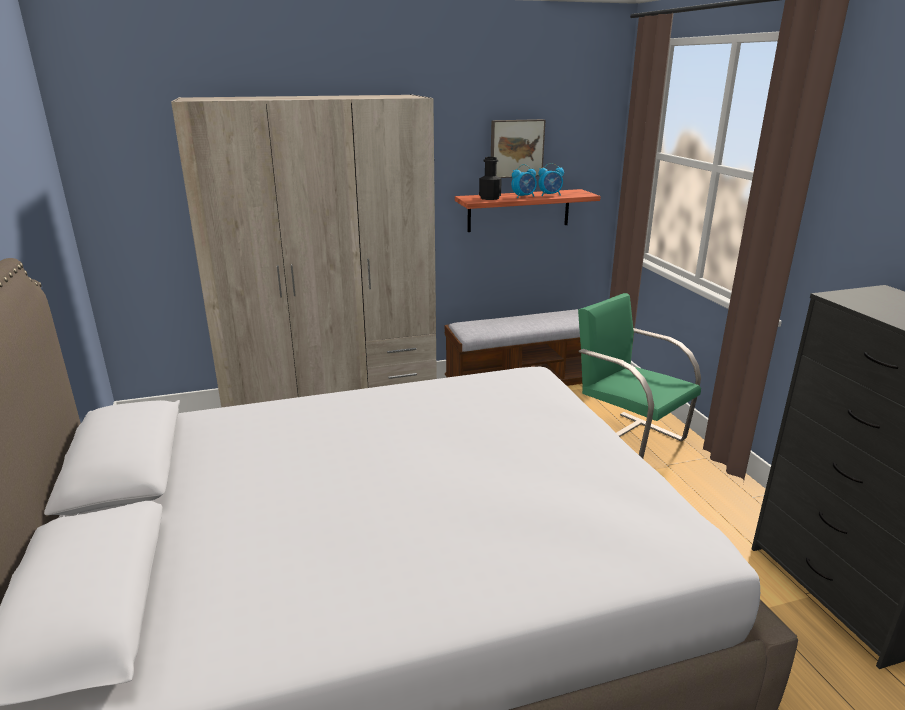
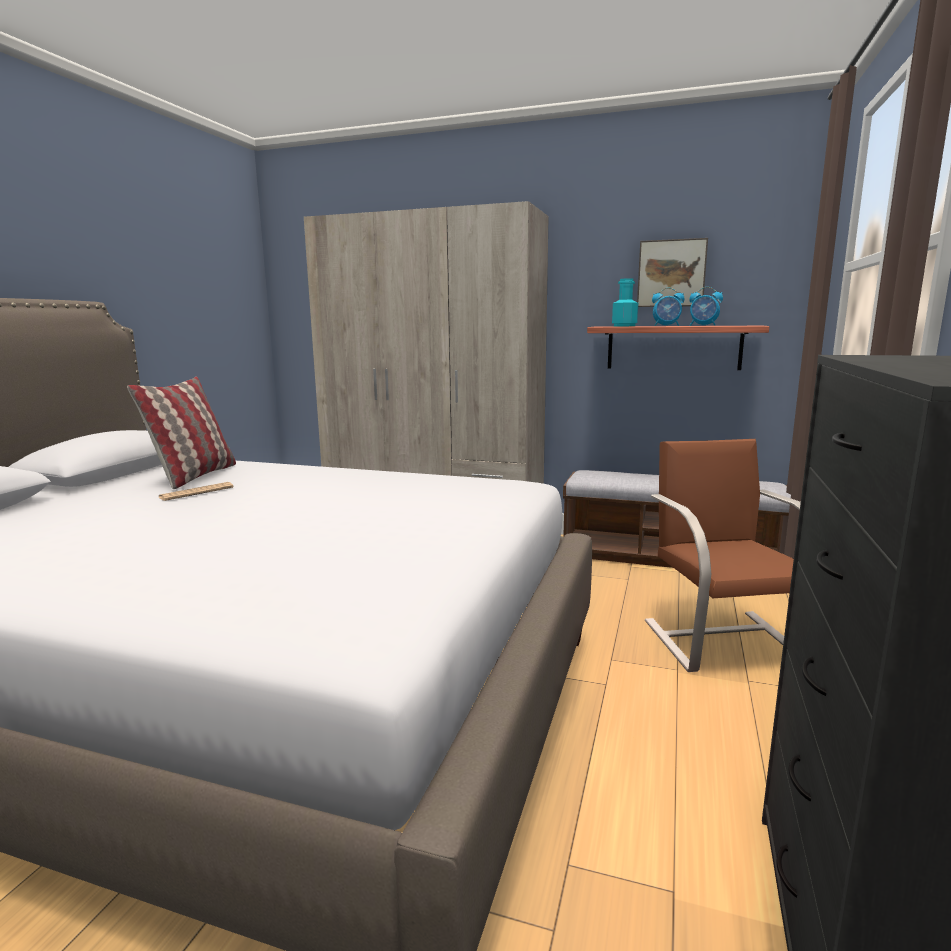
camera: 35 degrees right, 10 degrees down
black bottle [479,157,502,200] -> turquoise bottle [612,278,638,326]
green chair [578,293,701,459] -> brown chair [645,439,801,672]
none -> pillow [127,377,236,489]
none -> newspaper [158,482,234,501]

